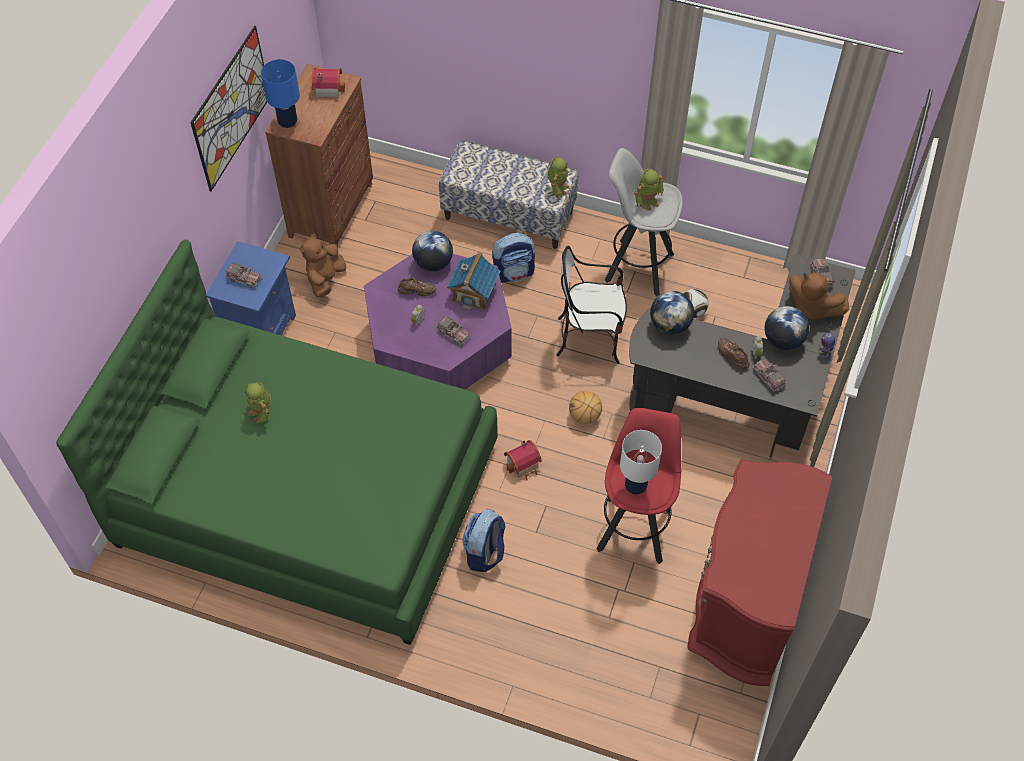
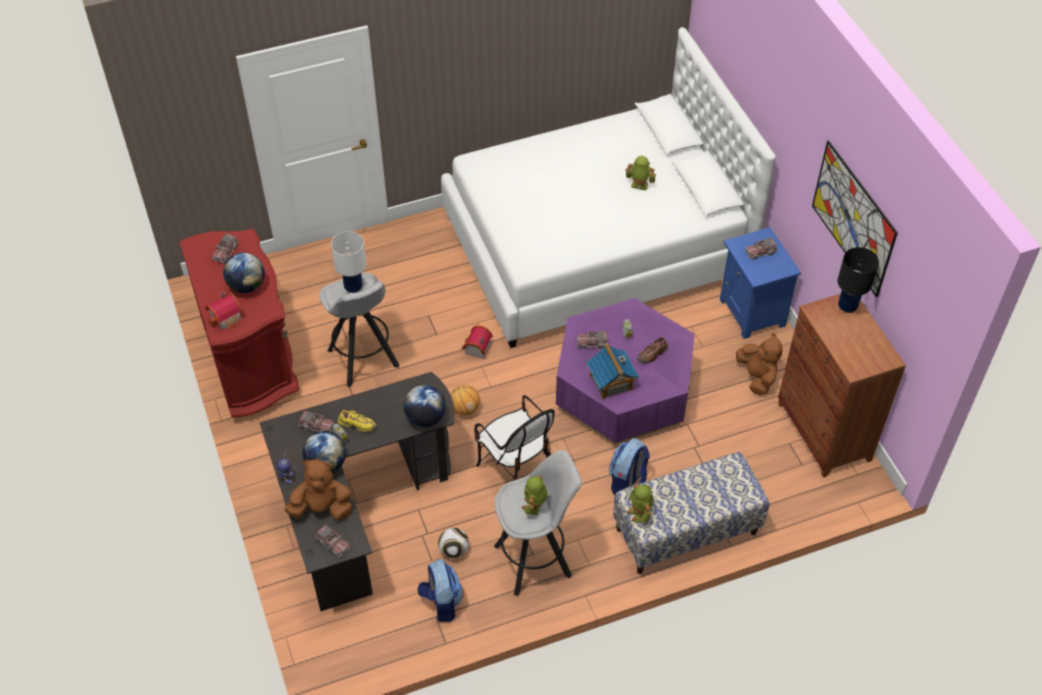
camera: 140 degrees right, 5 degrees down
green bed [56,240,498,645] -> white bed [441,27,776,348]
blue table lamp [261,59,300,128] -> black table lamp [838,247,879,313]
toy house [312,68,345,98] -> toy house moved to [205,292,243,332]
globe [412,231,453,272] -> globe moved to [223,252,265,293]
backpack [462,509,506,572] -> backpack moved to [417,559,464,622]
chair [556,246,627,364] -> chair turned 90 degrees clockwise [474,395,555,481]
red stool [596,408,681,564] -> grey stool [320,273,399,387]
brown shoe [718,337,750,370] -> yellow shoe [338,410,376,432]
none -> toy truck [212,233,239,263]

